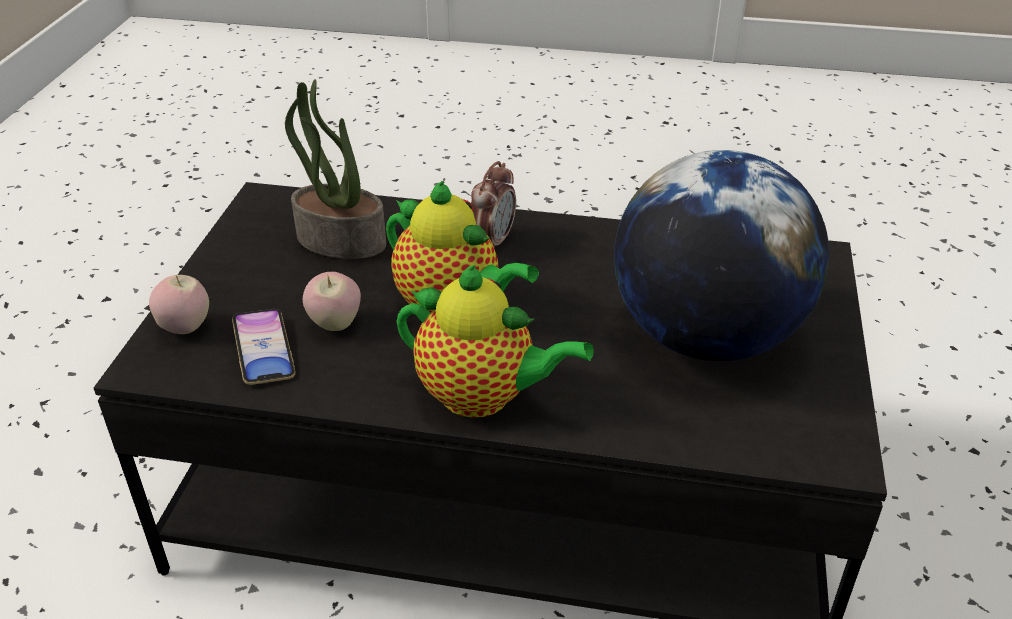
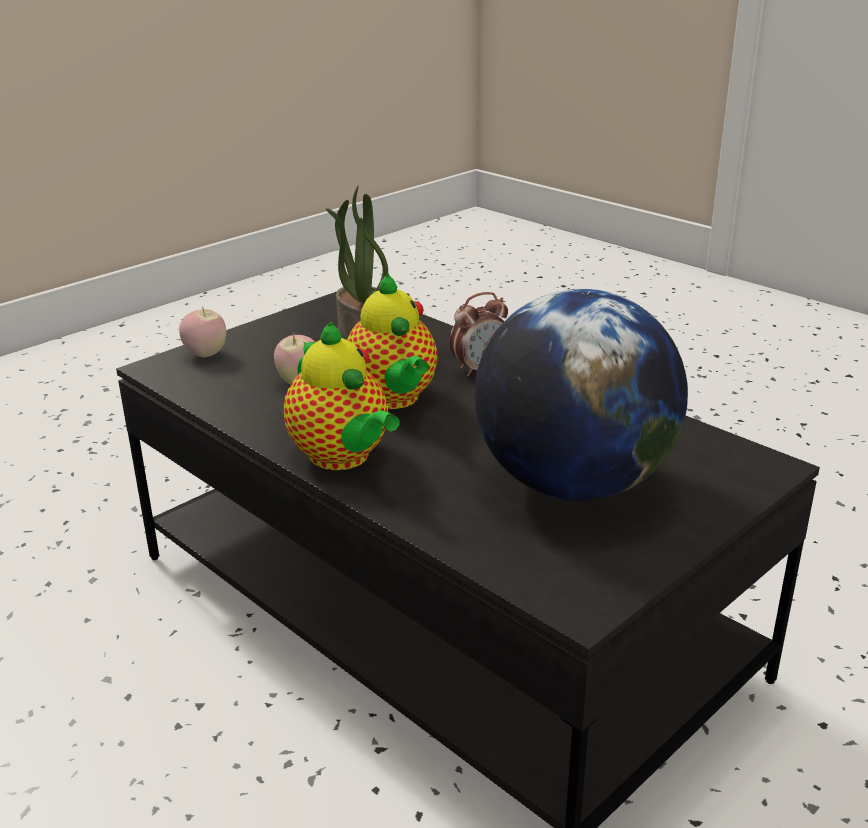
camera: 35 degrees right, 10 degrees down
phone [232,309,295,385] -> none

